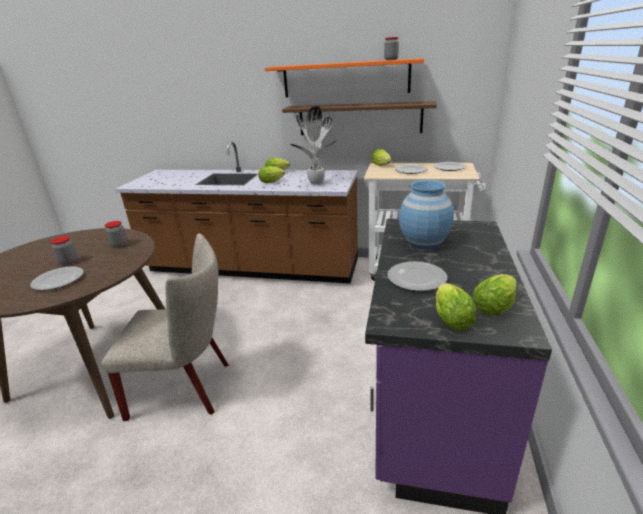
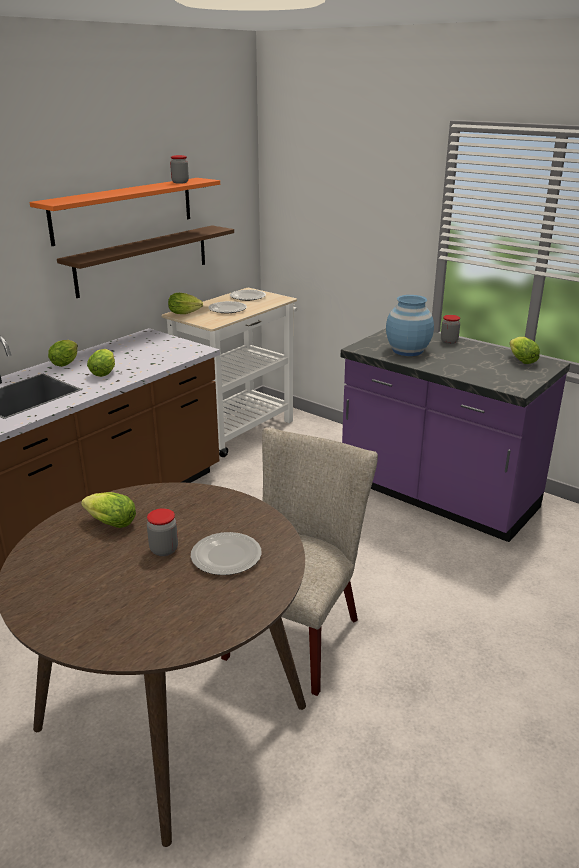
camera: 65 degrees left, 0 degrees up
jar [104,221,127,248] -> jar moved to [441,315,460,344]
potted plant [290,106,337,185] -> none
plate [387,261,447,291] -> none
lettuce [436,283,476,330] -> lettuce moved to [81,492,136,528]

